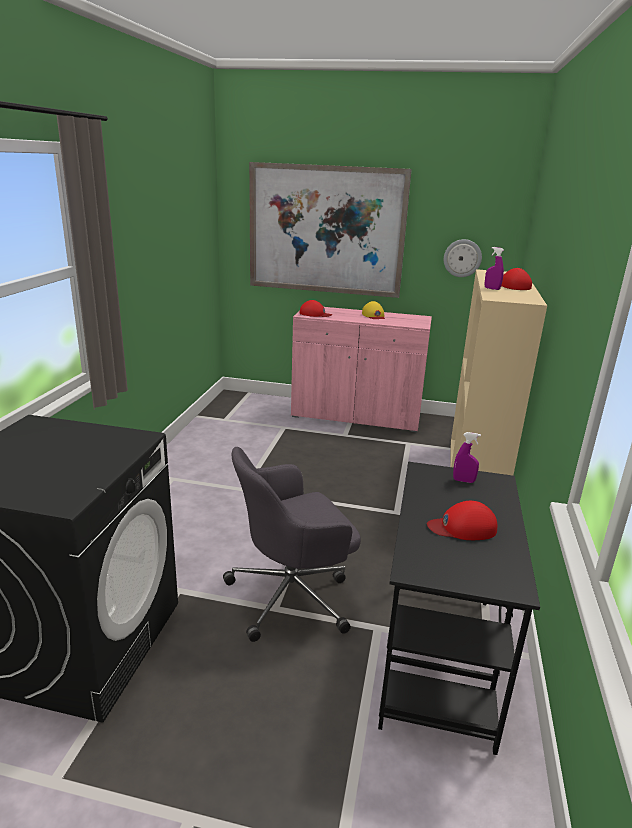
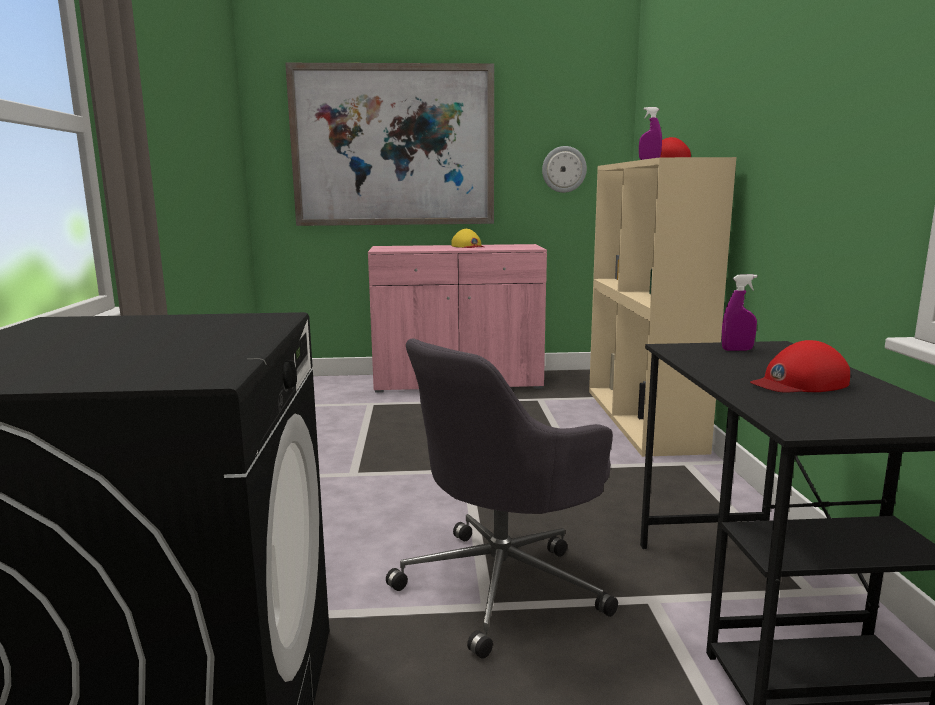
camera: 15 degrees left, 10 degrees down
red cap [299,300,332,317] -> none

